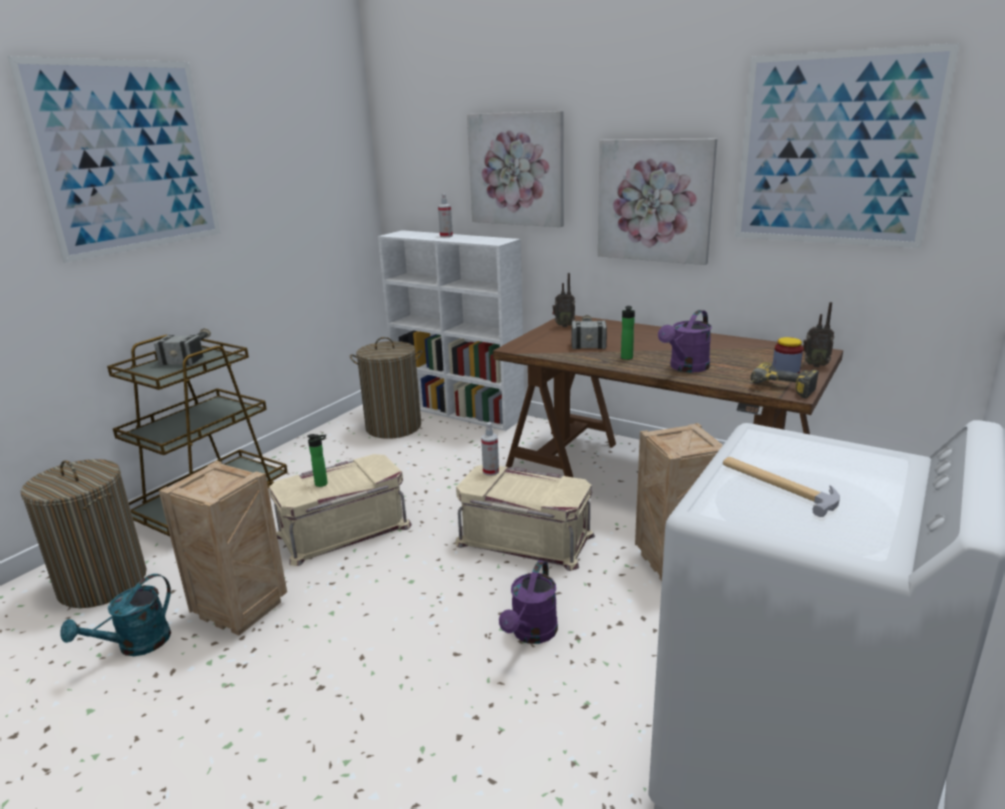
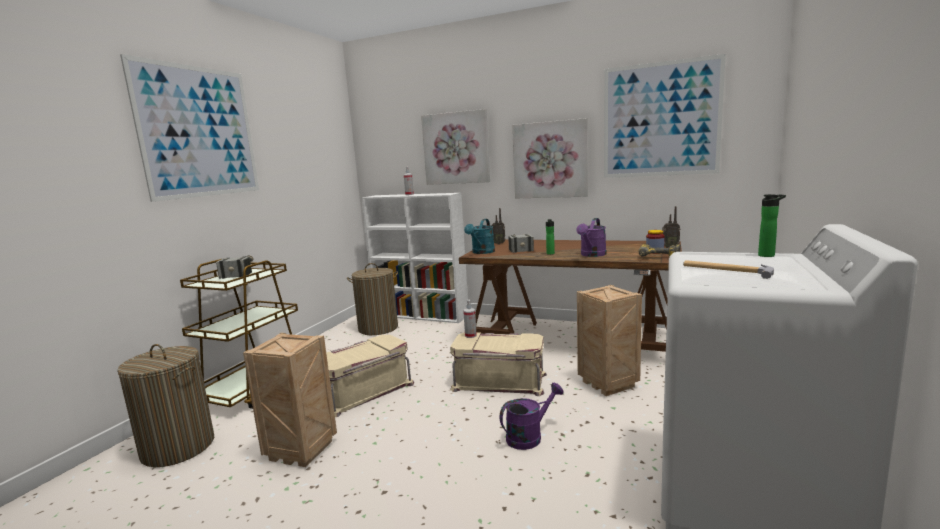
camera: 10 degrees left, 10 degrees down
turquoise watering can [60,574,171,656] -> turquoise watering can moved to [464,219,495,254]
bottle [307,434,328,487] -> bottle moved to [758,194,786,257]
purple watering can [499,560,558,644] -> purple watering can turned 135 degrees counterclockwise [500,383,564,450]

